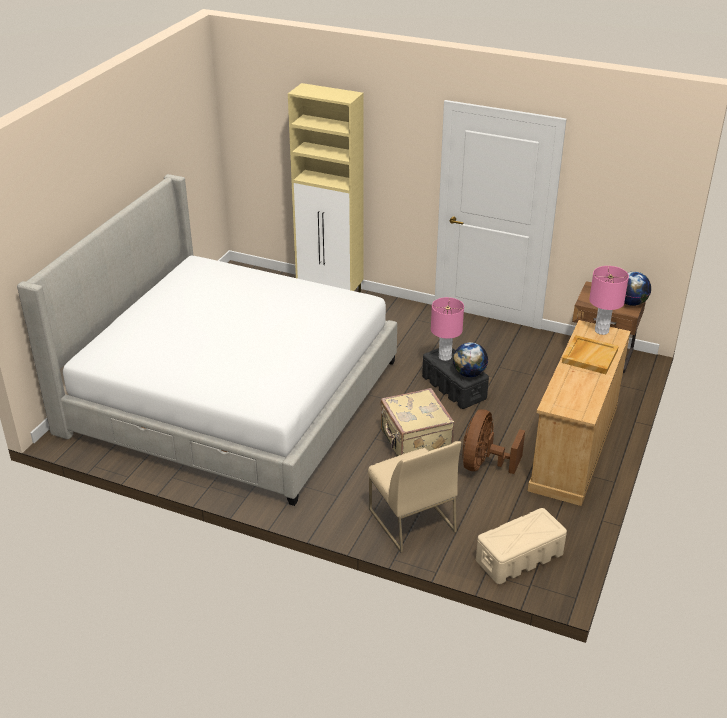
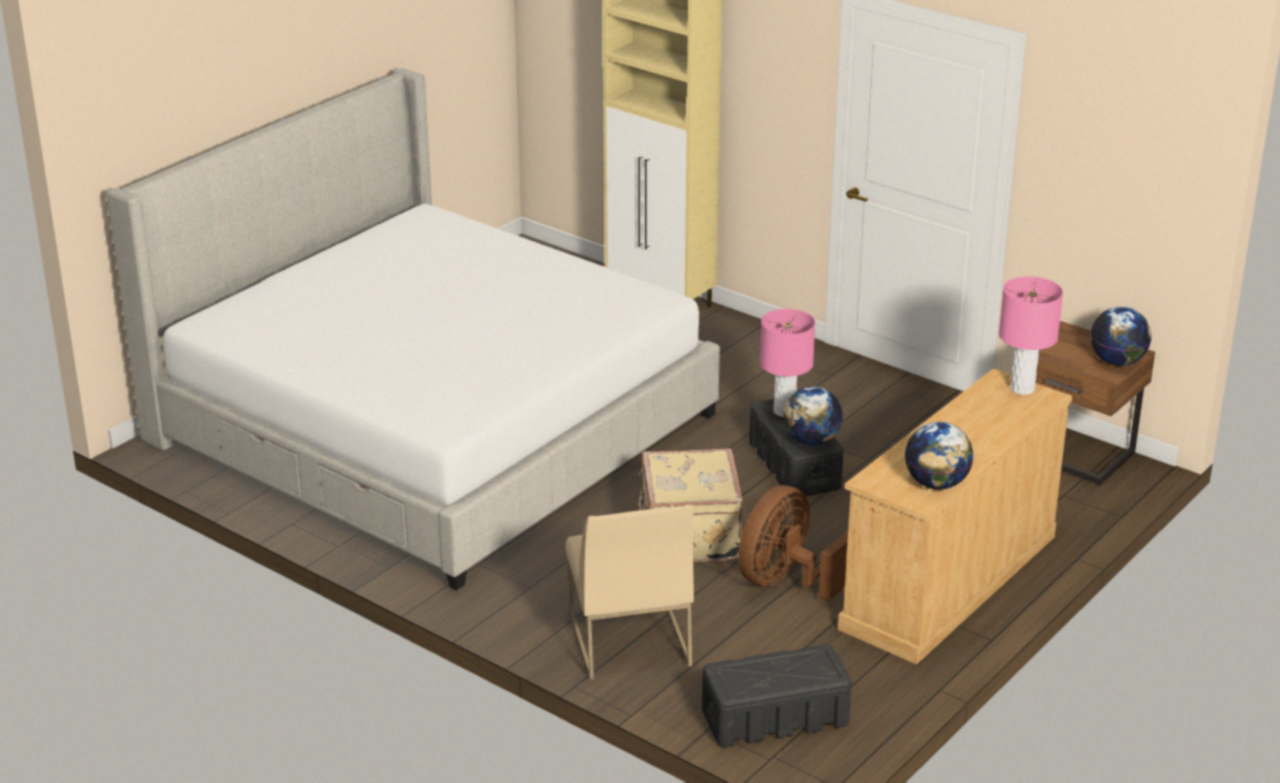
camera: 15 degrees right, 5 degrees down
beige storage box [476,508,567,584] -> black storage box [702,644,852,748]
beige tray [562,335,619,374] -> none
none -> globe [905,422,974,490]

